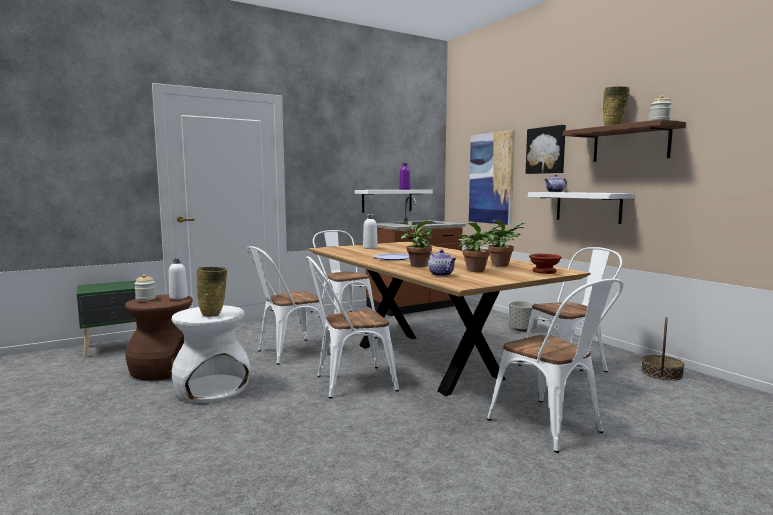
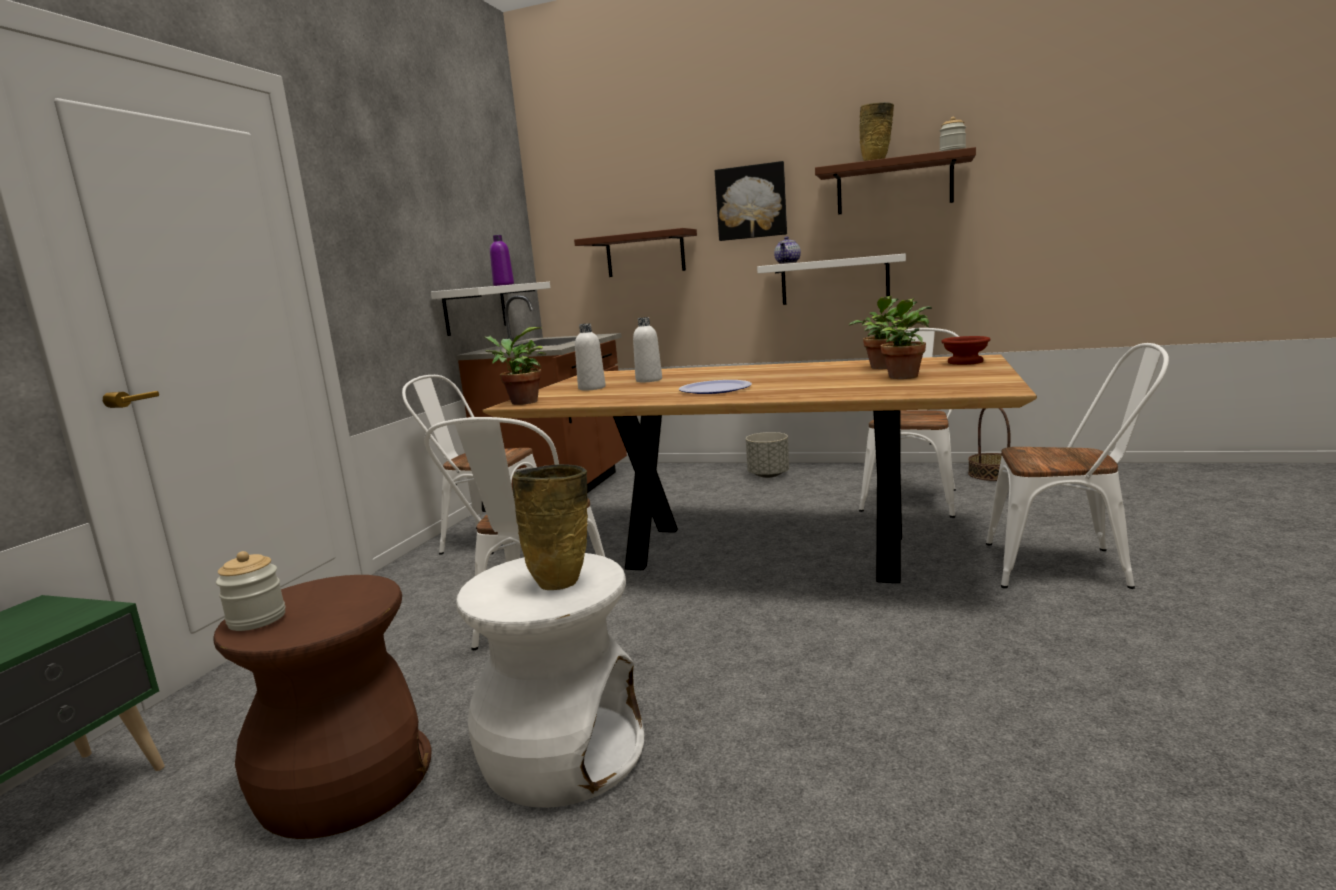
camera: 40 degrees left, 5 degrees up
white bottle [169,258,188,299] -> white bottle moved to [633,317,662,382]
white chair [306,256,399,399] -> none
potted plant [401,220,434,267] -> potted plant moved to [484,327,546,405]
teapot [427,249,456,276] -> none
picture [469,130,515,225] -> brown shelf [574,228,697,277]

